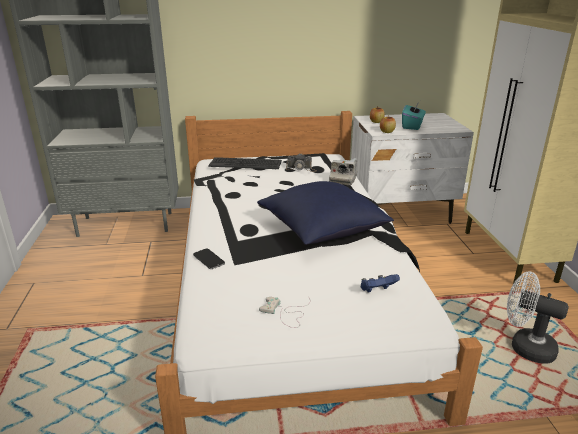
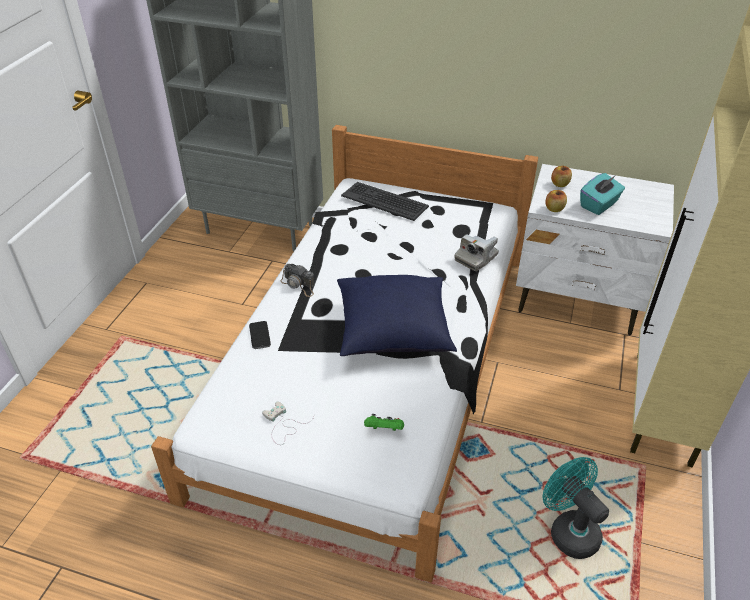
camera: 25 degrees right, 15 degrees up
camera [286,154,317,172] -> camera moved to [280,264,315,297]
blue game controller [360,274,400,293] -> green game controller [364,414,404,431]
white fan [507,271,569,364] -> turquoise fan [542,457,609,559]

